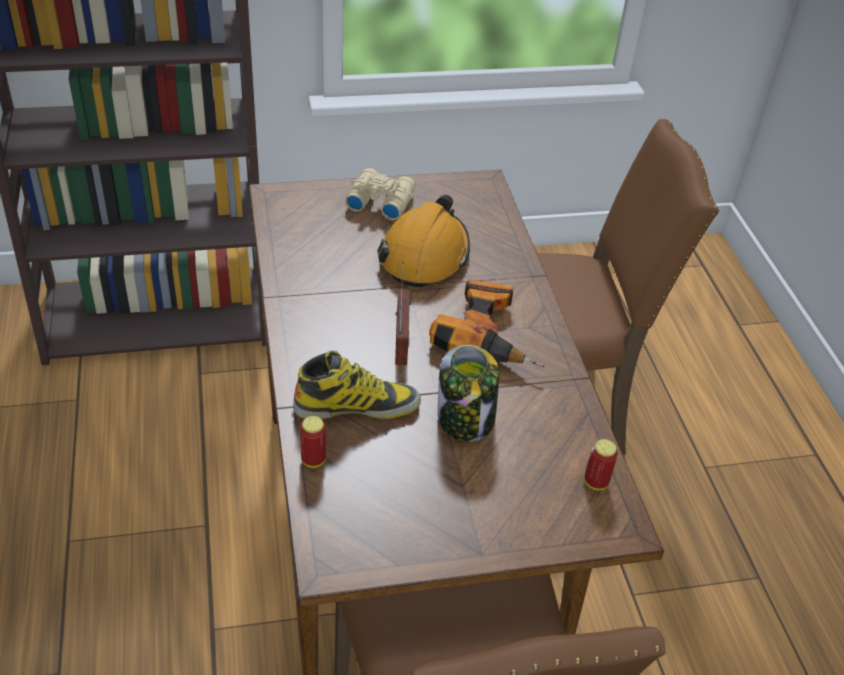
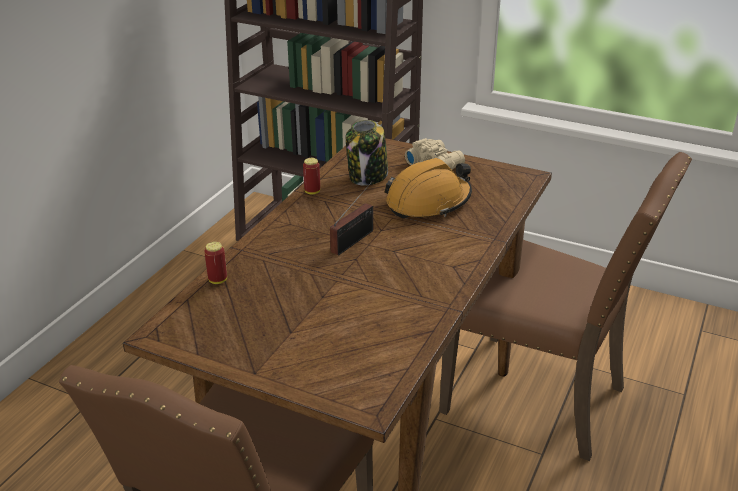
camera: 40 degrees right, 10 degrees down
boot [293,351,421,419] -> none
power drill [429,280,545,367] -> none
jar [438,345,499,442] -> jar moved to [346,120,388,186]
can [584,439,618,490] -> can moved to [303,158,320,194]

